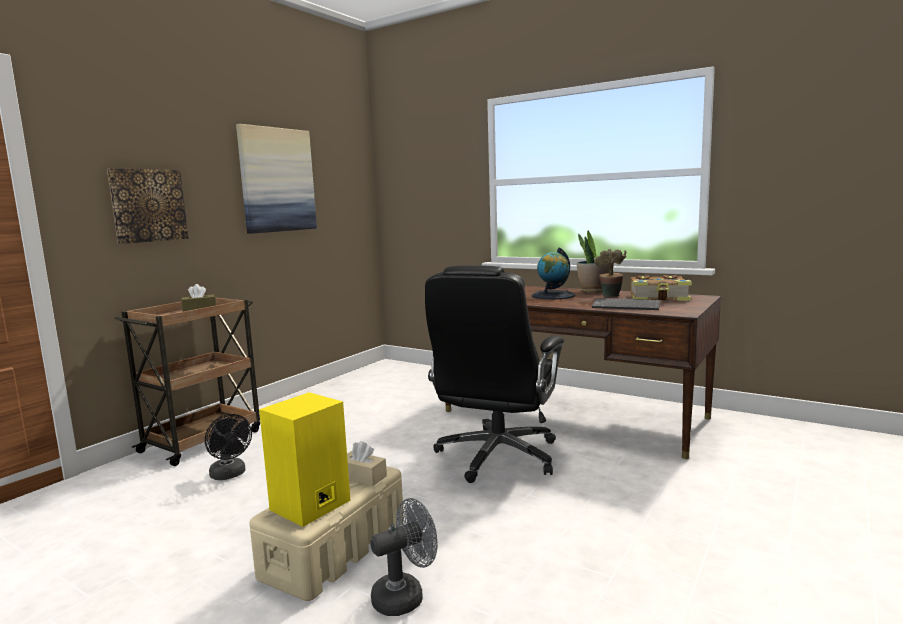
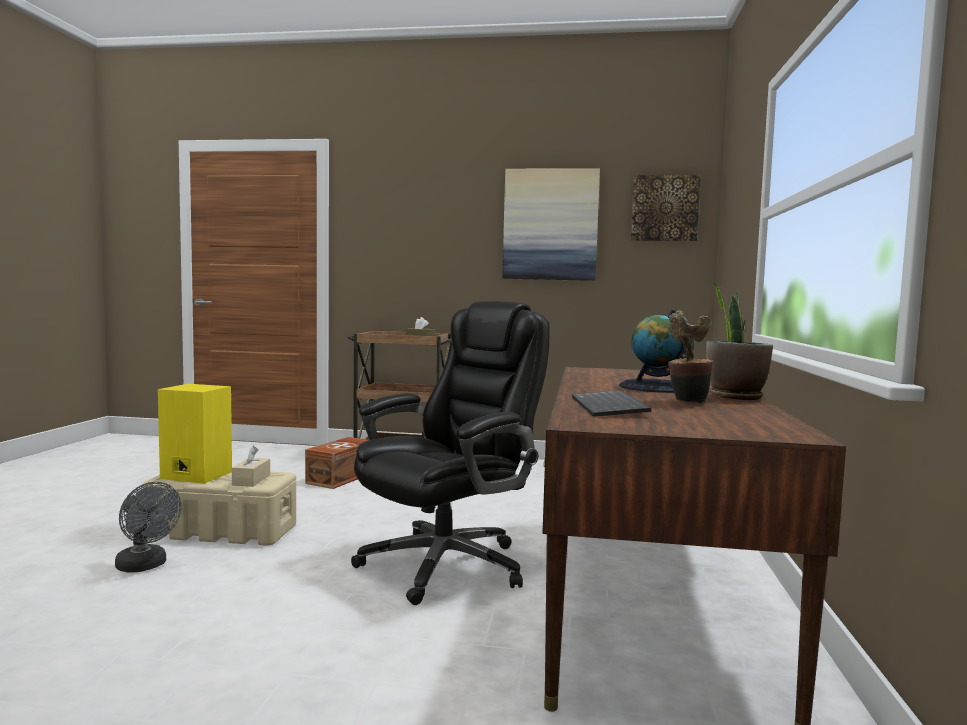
camera: 65 degrees right, 5 degrees down
picture [107,168,189,244] -> picture moved to [631,175,701,241]
black fan [205,414,252,480] -> brown storage box [305,437,368,489]
black office chair [425,265,564,483] -> black office chair turned 135 degrees clockwise [351,301,549,605]
book [630,275,692,301] -> none

